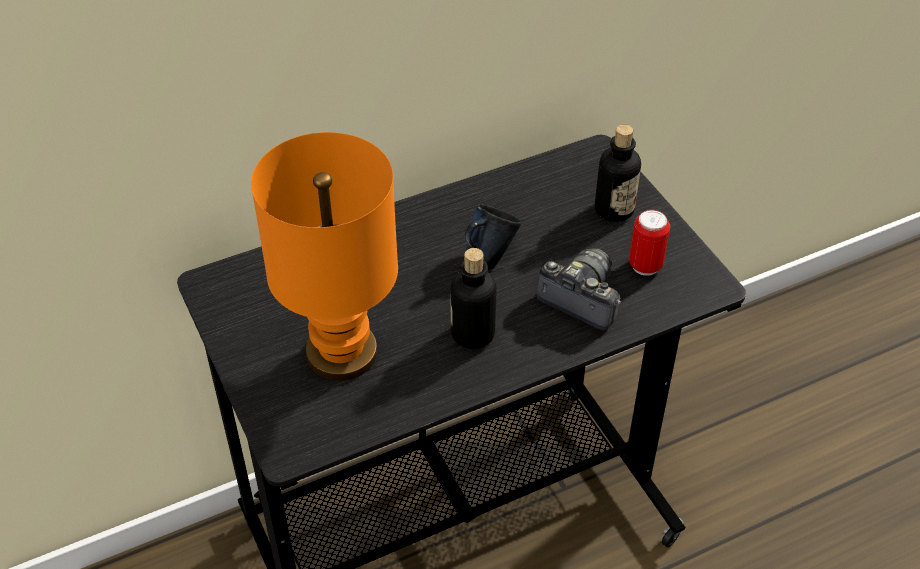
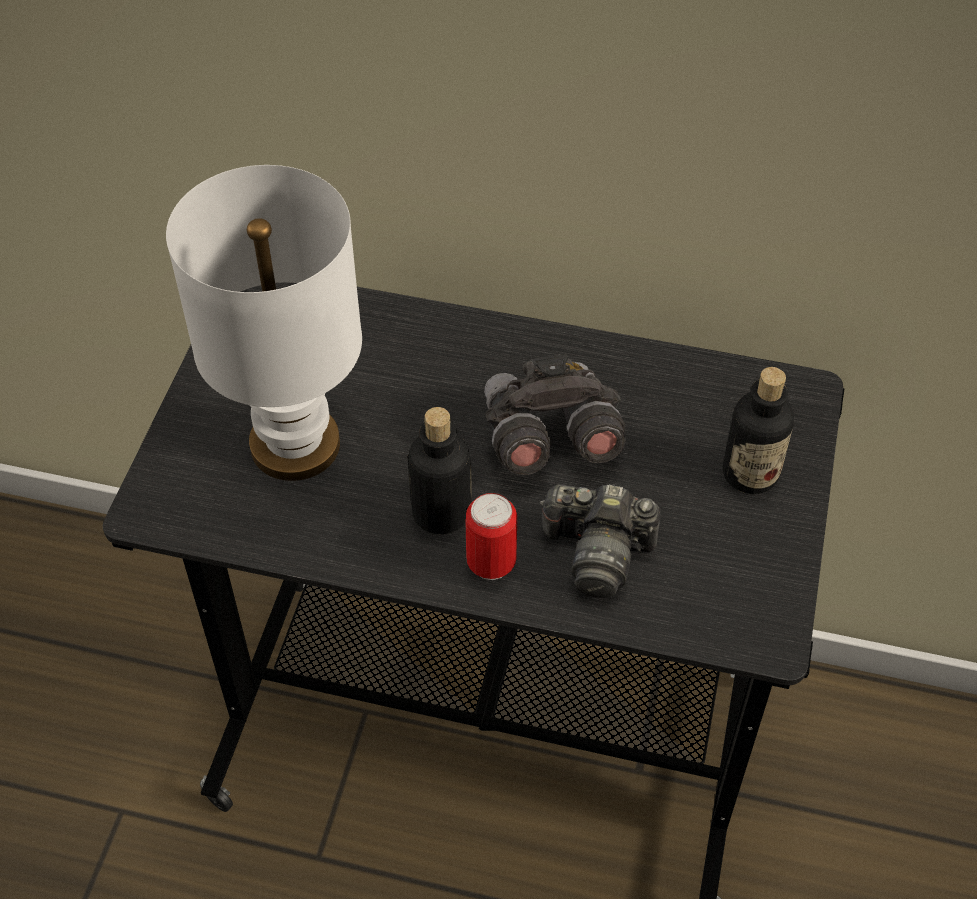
camera: 40 degrees right, 5 degrees up
orange table lamp [251,132,398,381] -> white table lamp [166,165,362,481]
blue mug [465,204,521,269] -> grey binoculars [484,354,626,475]
camera [537,248,621,331] -> camera turned 120 degrees clockwise [539,484,661,598]
can [629,209,670,276] -> can moved to [465,493,517,580]

